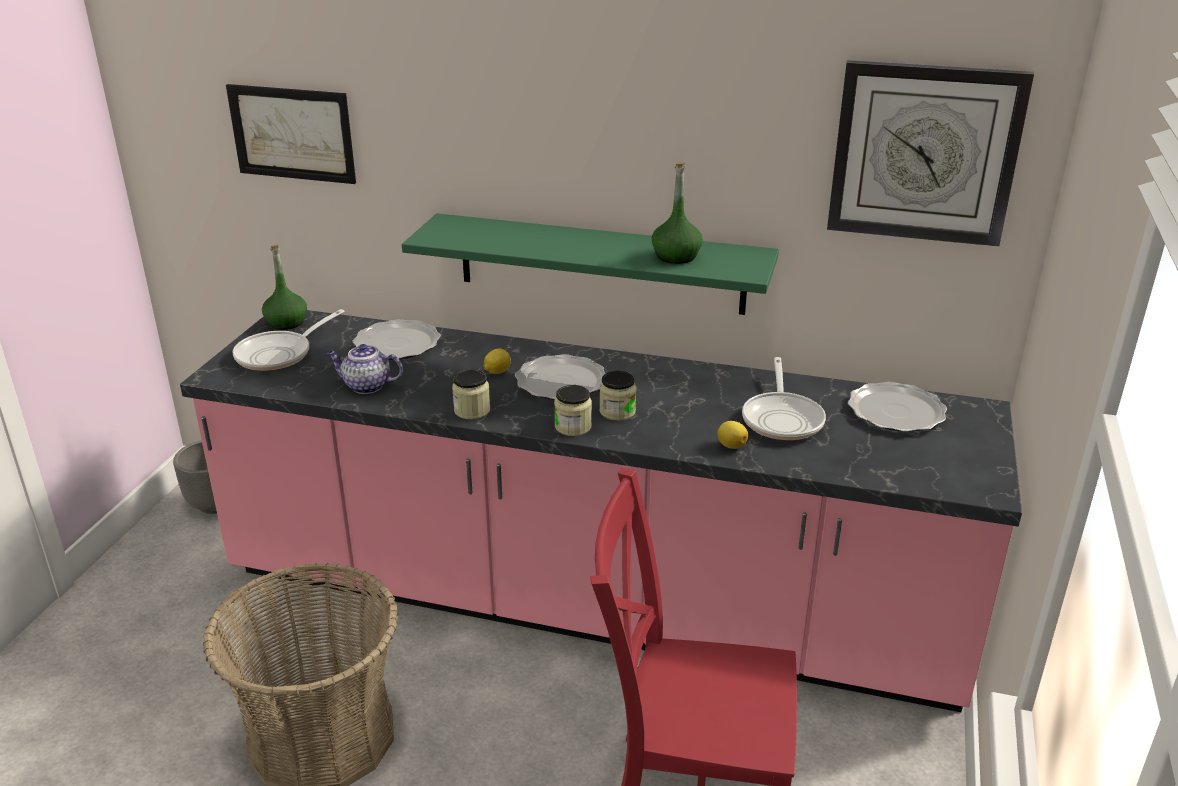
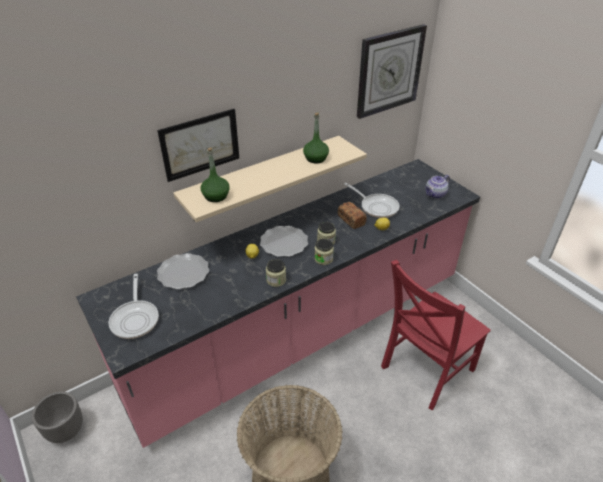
camera: 50 degrees left, 10 degrees up
picture [226,84,356,184] -> picture moved to [157,109,239,182]
green bottle [262,245,307,330] -> green bottle moved to [201,148,230,202]
teapot [327,344,403,394] -> teapot moved to [425,175,450,199]
green shelf [402,213,779,315] -> beige shelf [173,136,367,222]
plate [848,382,947,432] -> none
none -> bread [338,202,367,229]

